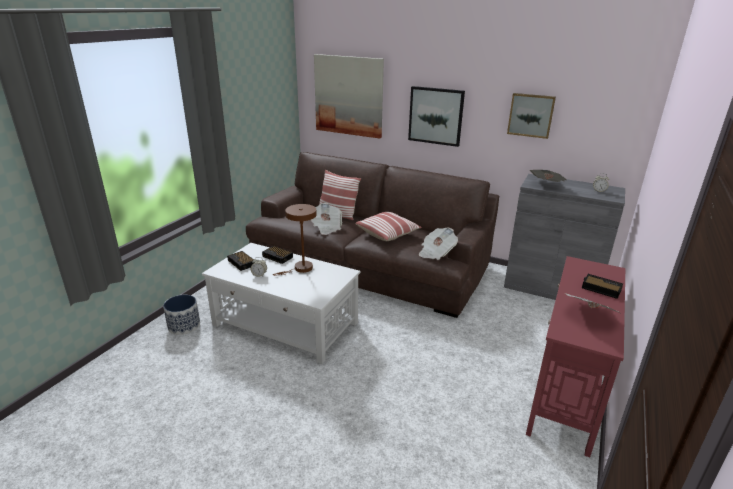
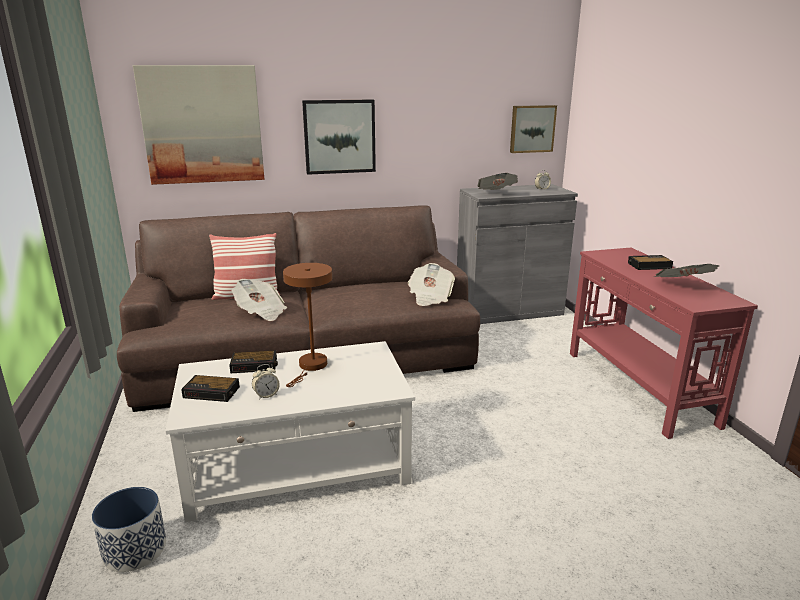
camera: 40 degrees left, 5 degrees down
pillow [355,212,422,241] -> none
picture [507,93,556,139] -> picture moved to [510,105,557,153]

